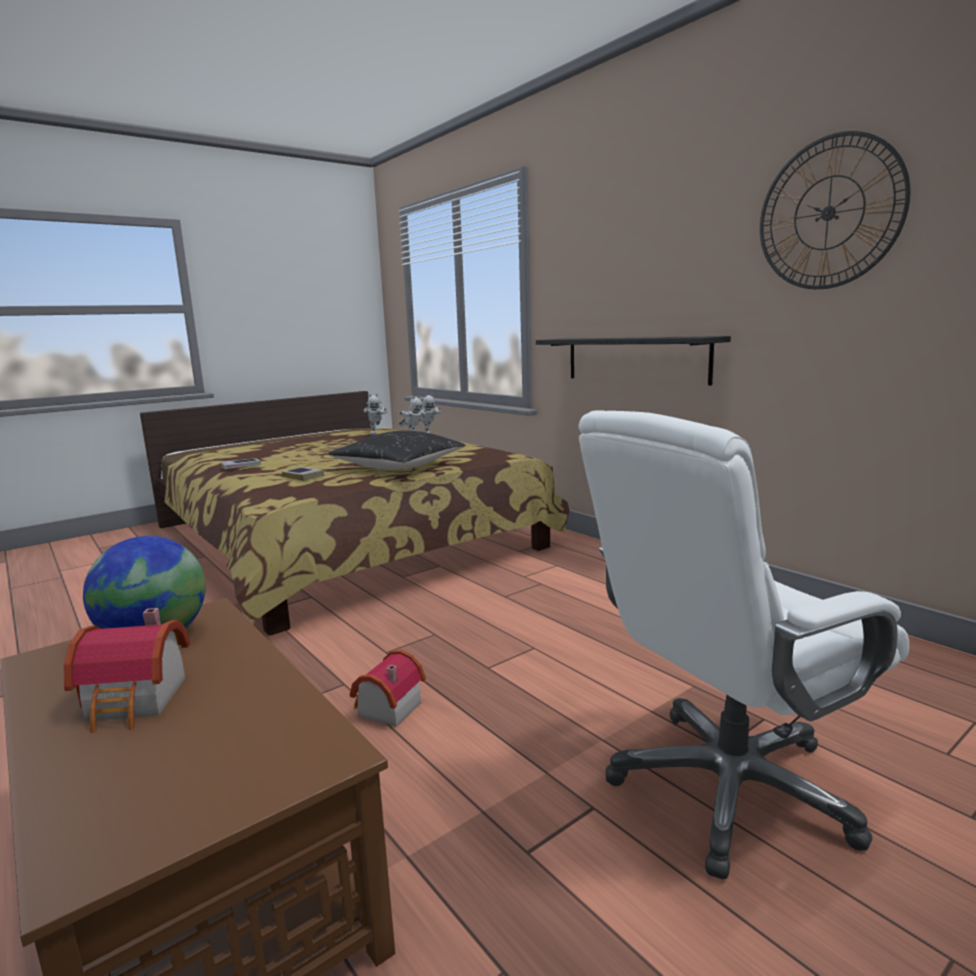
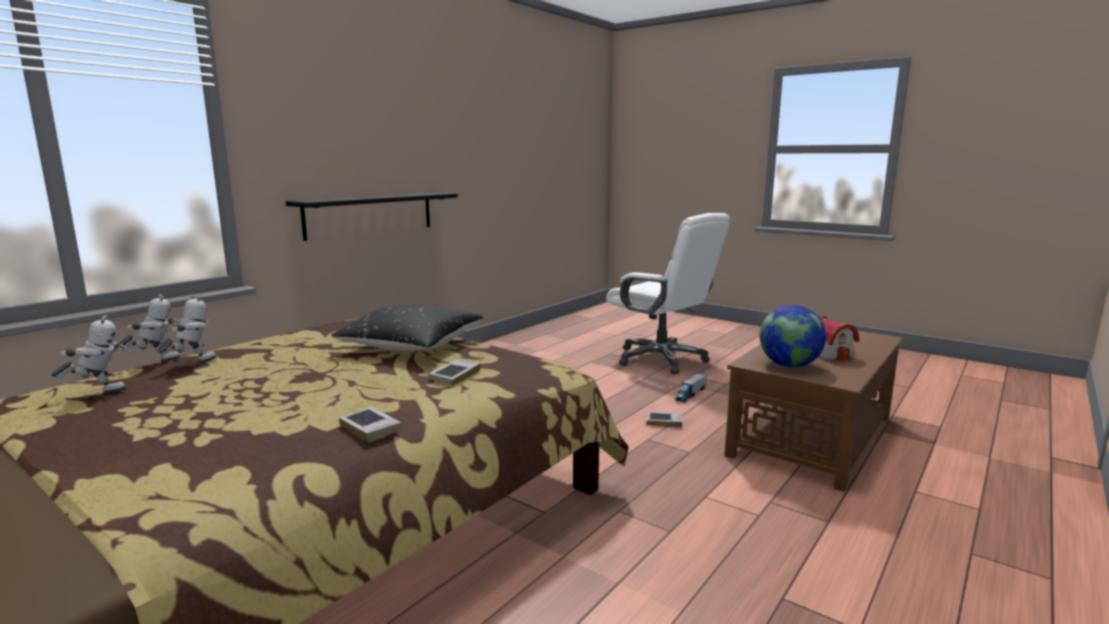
camera: 105 degrees left, 0 degrees up
toy house [350,650,426,727] -> book [647,411,682,427]
wall clock [760,131,911,289] -> none
none -> toy truck [675,373,707,402]

